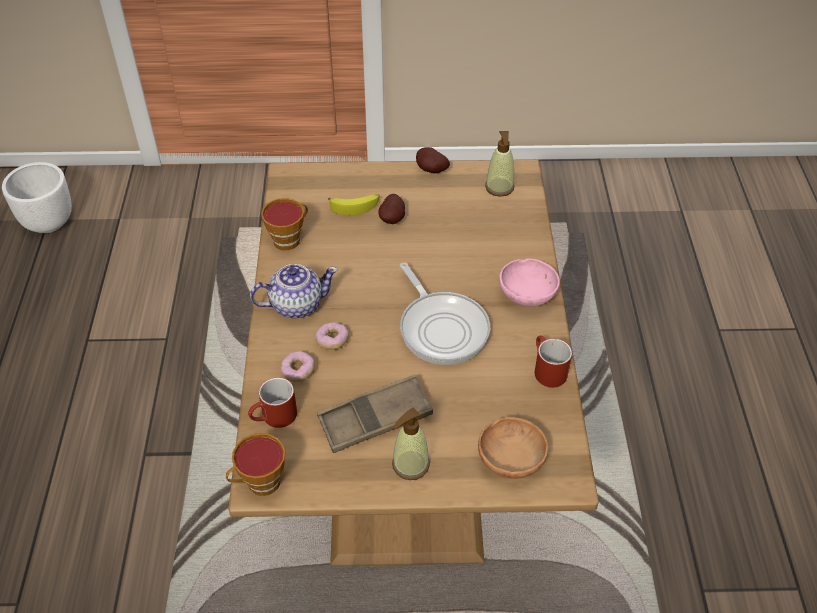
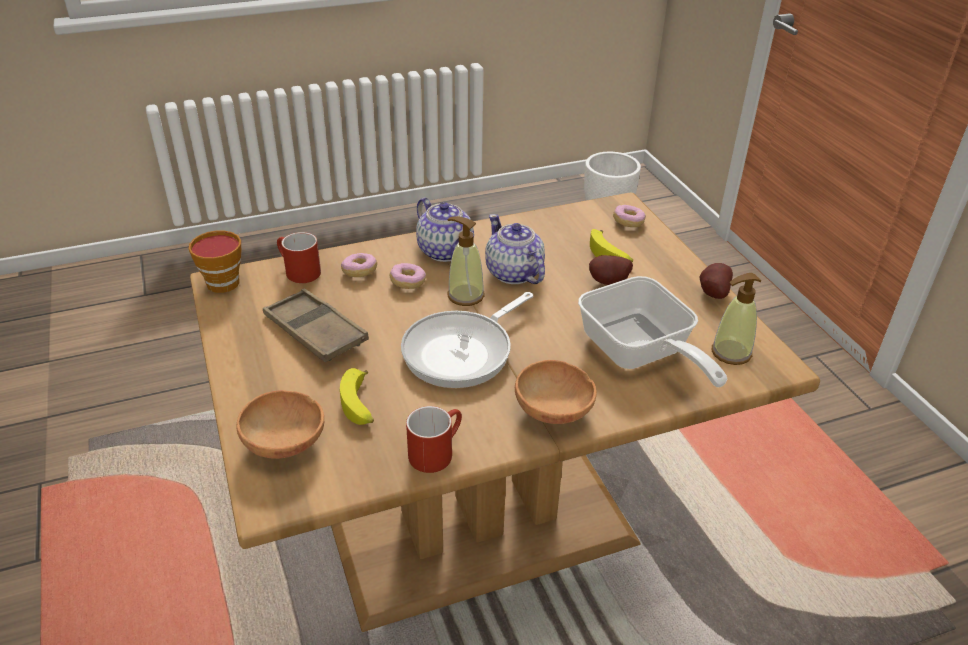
camera: 70 degrees right, 10 degrees down
cup [261,198,308,251] -> none
soap dispenser [392,408,430,480] -> soap dispenser moved to [447,216,485,306]
pink bowl [499,259,560,306] -> brown bowl [515,360,597,424]
none -> banana [340,368,374,425]
none -> teapot [485,214,545,284]
none -> frying pan [578,276,727,387]
none -> donut [613,205,646,227]

